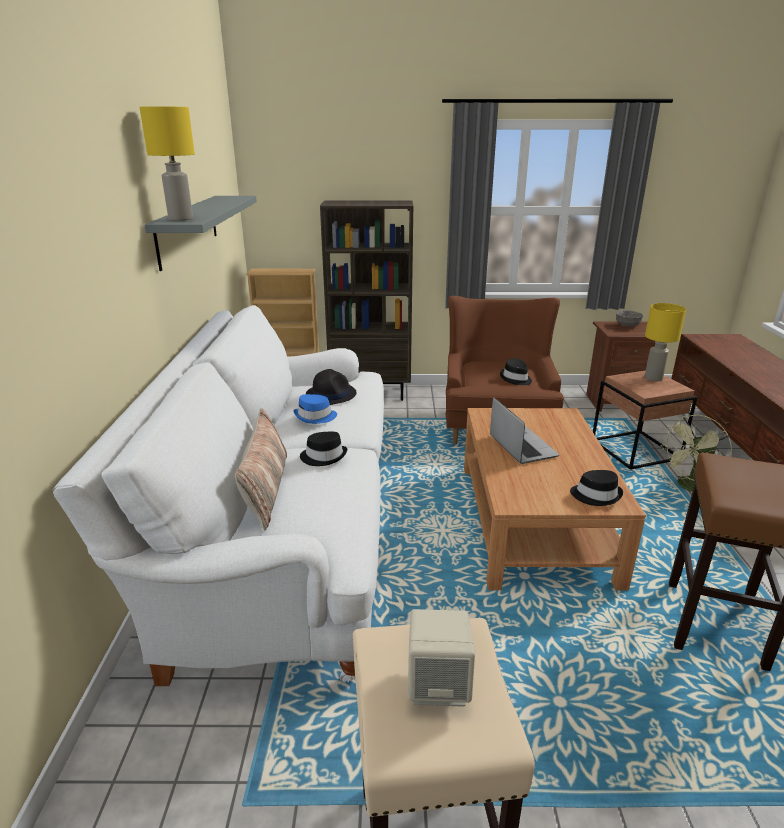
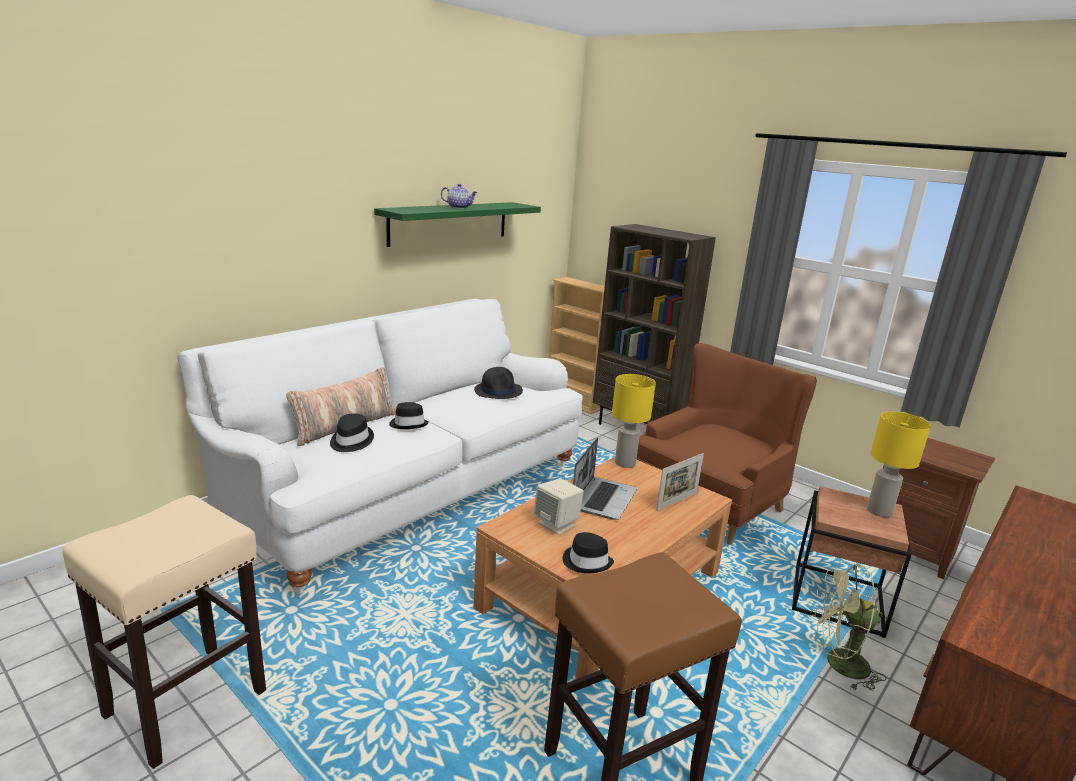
camera: 40 degrees right, 5 degrees down
yellow table lamp [140,106,195,221] -> yellow table lamp moved to [612,374,656,468]
grey shelf [144,196,257,271] -> green shelf [374,202,541,247]
blue hat [294,394,337,424] -> none
beige speaker [408,609,475,707] -> beige speaker moved to [533,478,584,535]
black hat [500,358,532,385] -> black hat moved to [330,413,374,452]
grey bowl [616,310,644,327] -> none
none -> teapot [441,184,477,209]
none -> picture frame [656,453,704,511]

